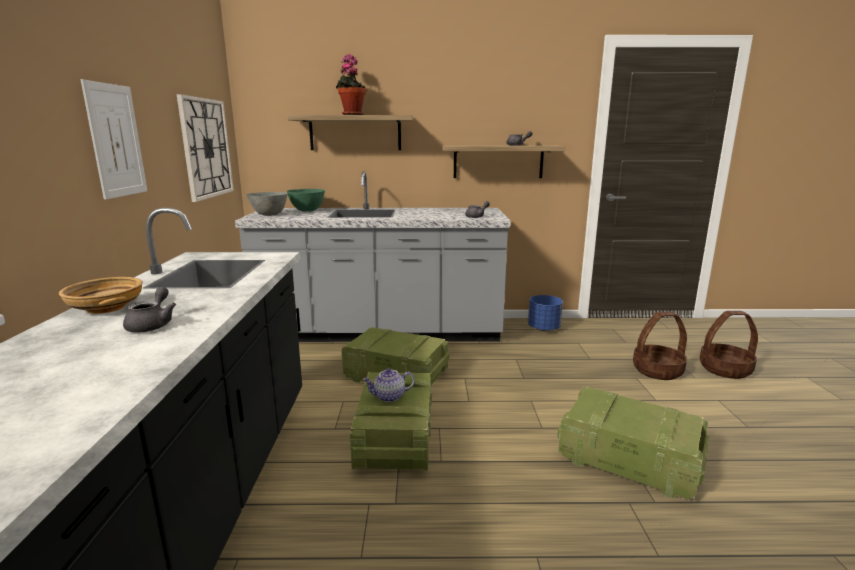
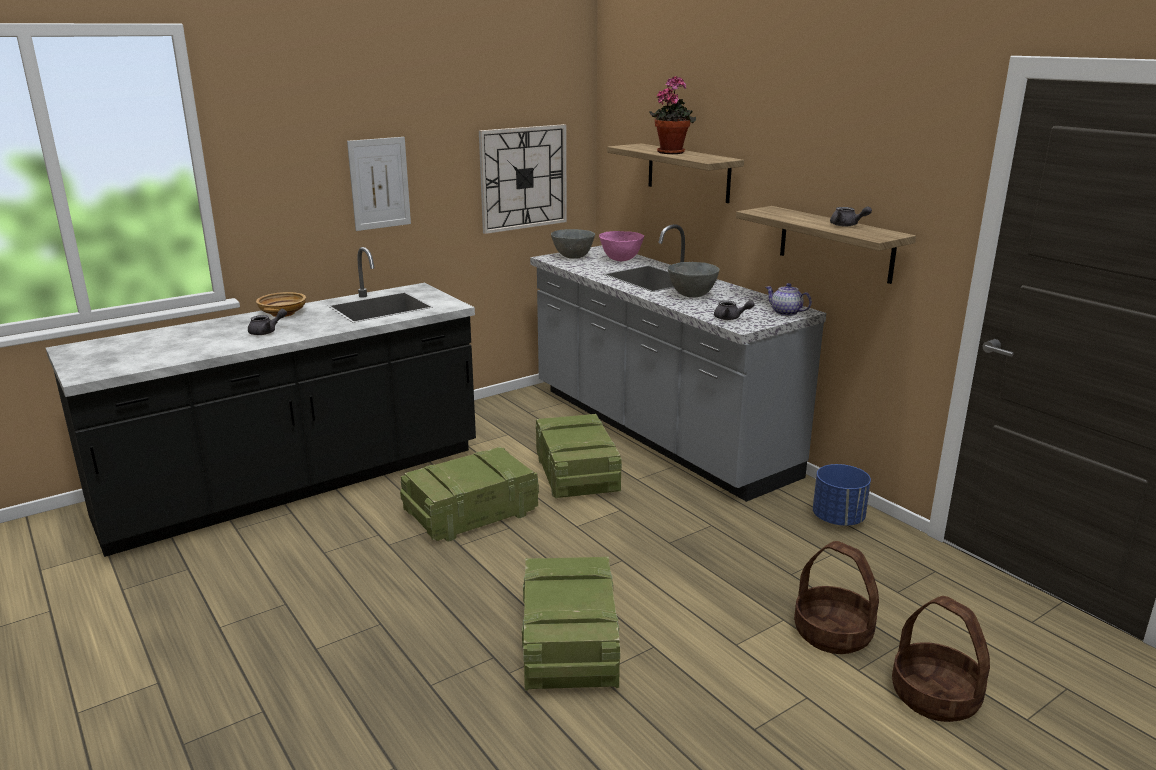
camera: 55 degrees right, 5 degrees up
green bowl [287,189,325,212] -> pink bowl [599,231,644,261]
teapot [363,368,415,402] -> teapot moved to [766,283,812,316]
none -> grey bowl [668,262,720,298]

